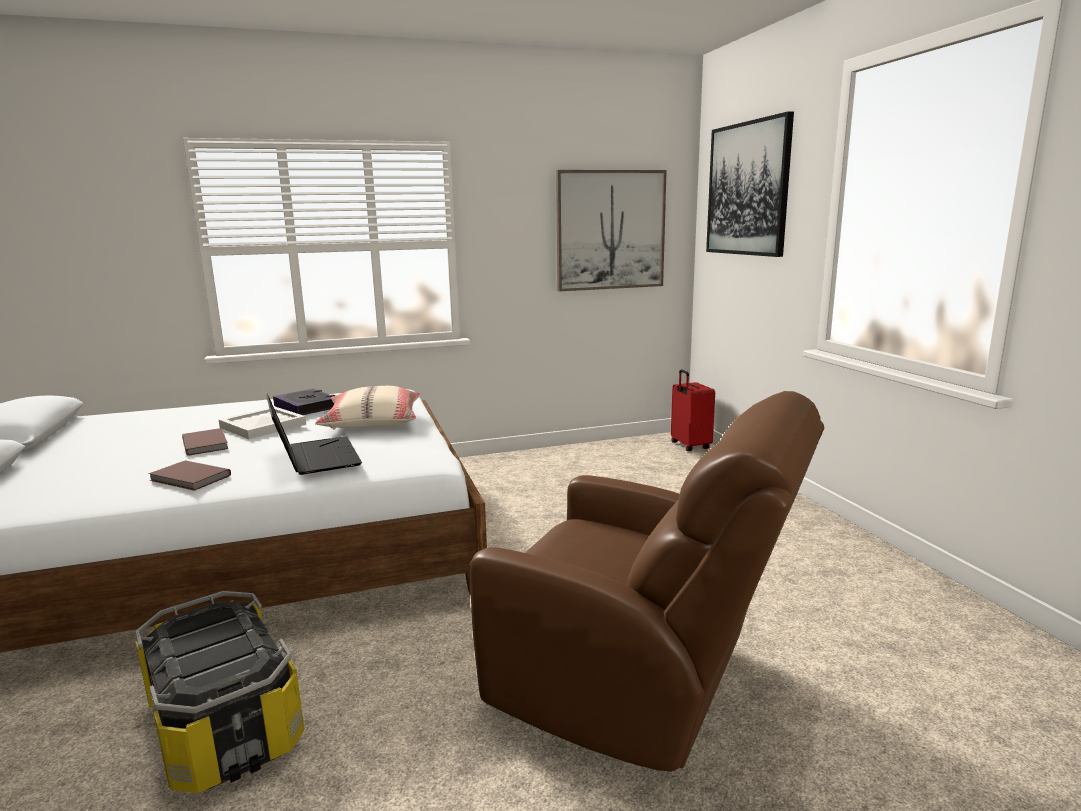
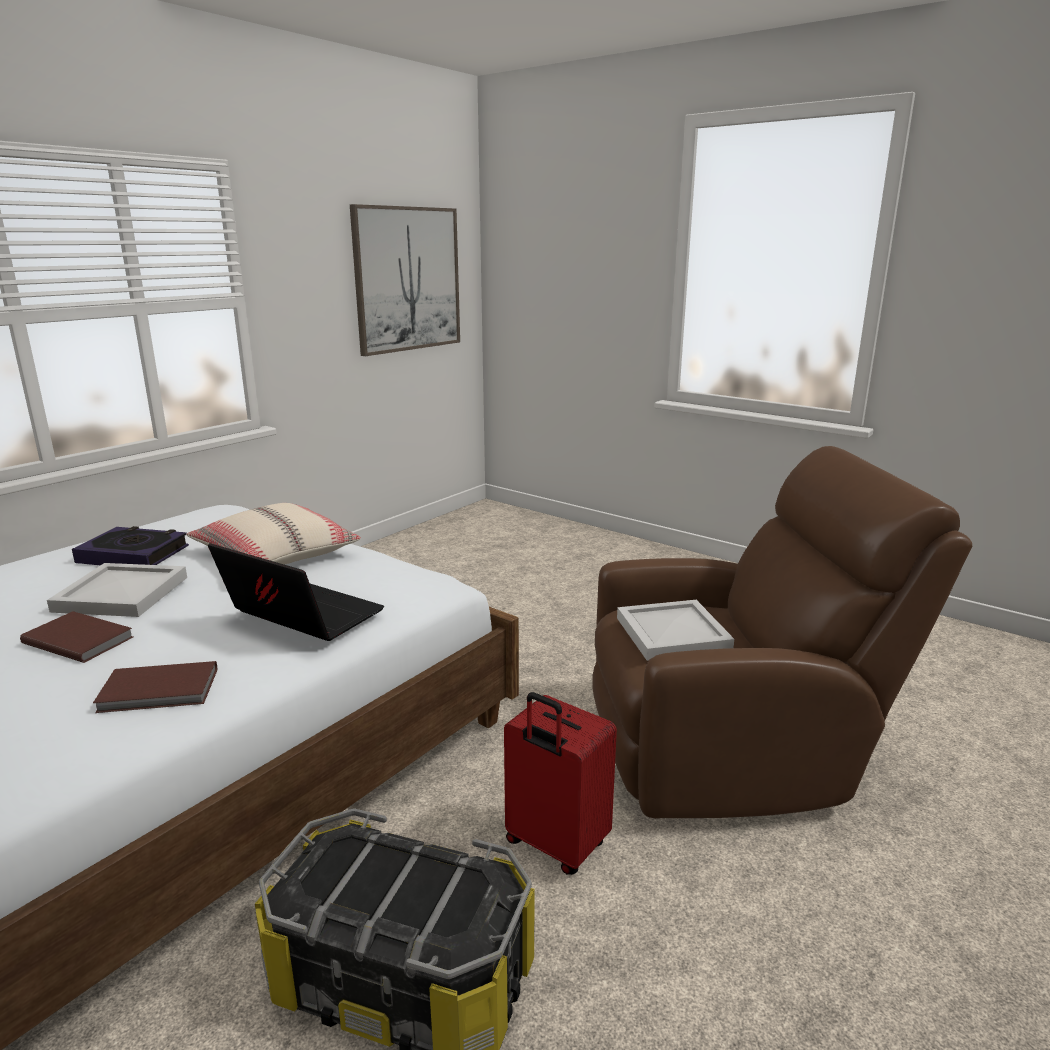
camera: 35 degrees left, 5 degrees up
red suitcase [671,369,715,451] -> red suitcase moved to [504,692,617,875]
picture [706,111,794,257] -> none
none -> white tray [617,600,734,661]

